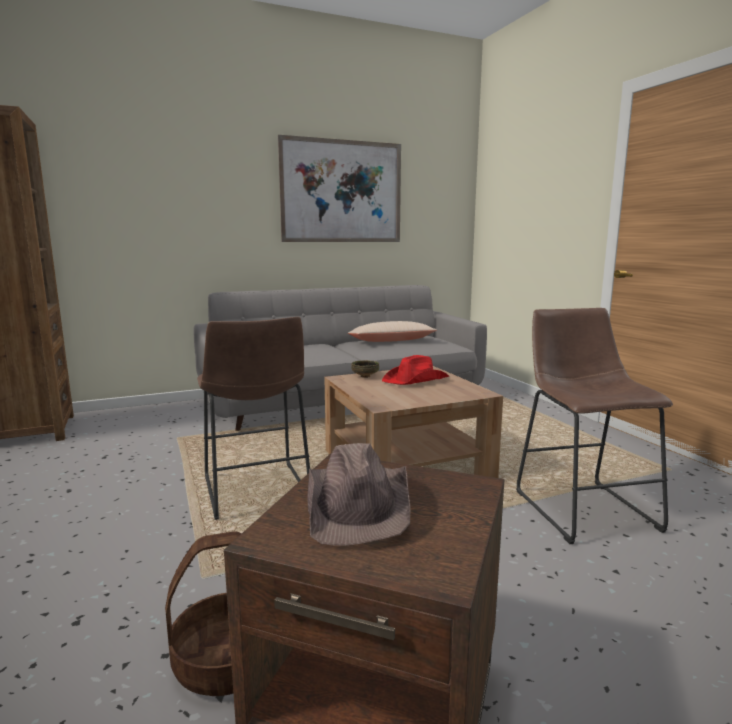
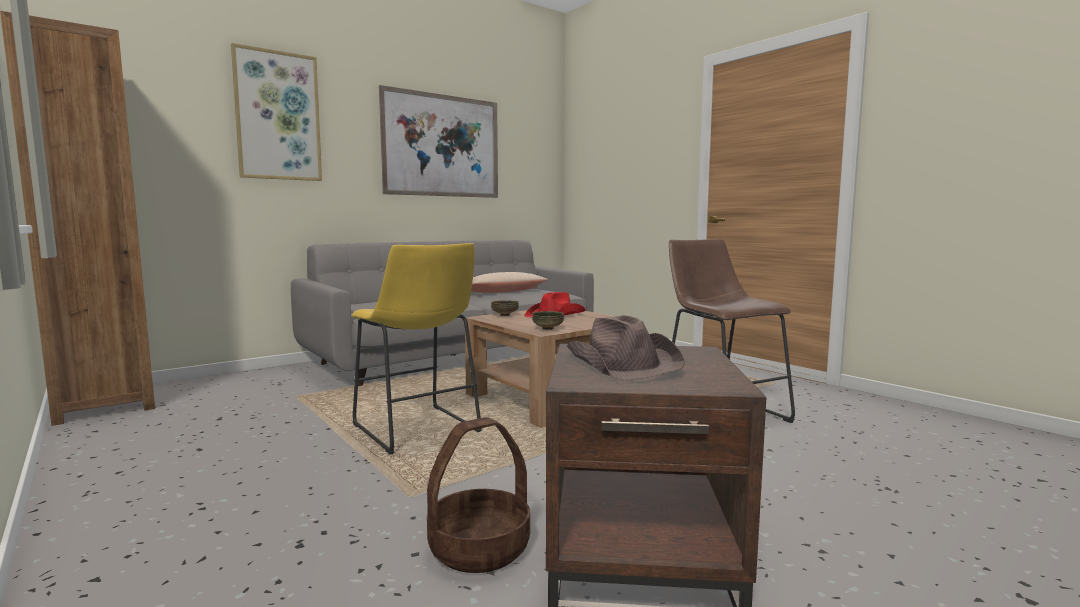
camera: 15 degrees left, 5 degrees down
brown stool [197,317,310,520] -> yellow stool [351,243,481,454]
none -> picture [231,43,322,181]
none -> bowl [532,311,564,330]

